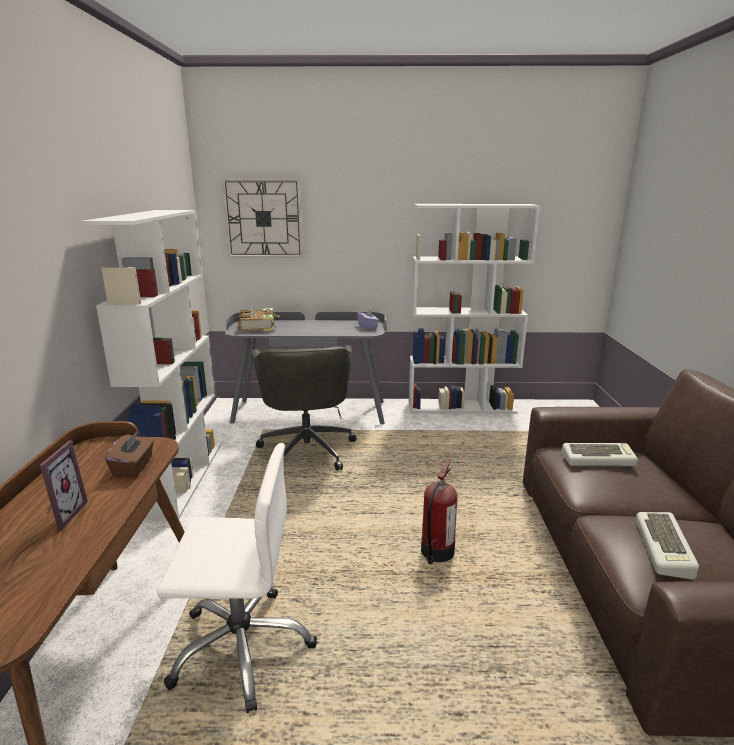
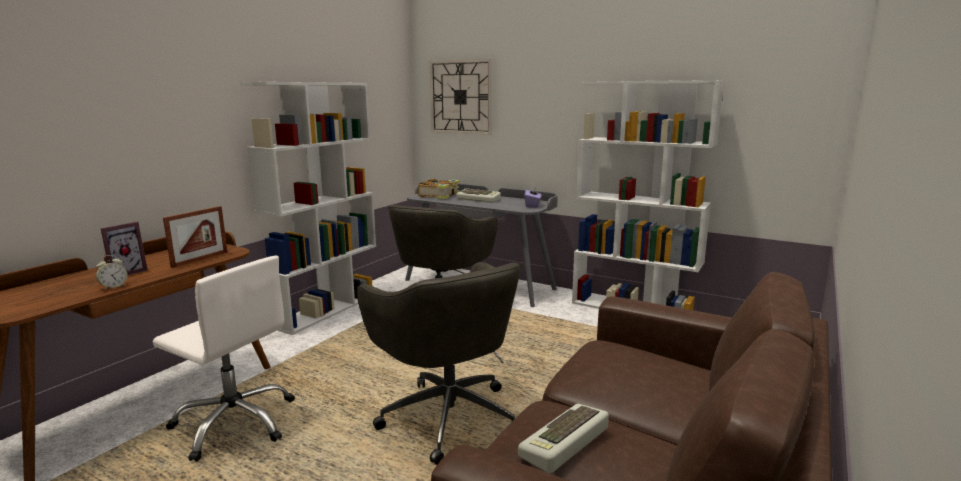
camera: 30 degrees right, 5 degrees down
brown tissue box [105,431,154,477] -> picture frame [163,206,228,268]
fire extinguisher [421,459,458,564] -> grey office chair [357,262,521,465]
keyboard [562,443,638,466] -> keyboard moved to [456,189,501,203]
none -> alarm clock [96,255,127,290]

